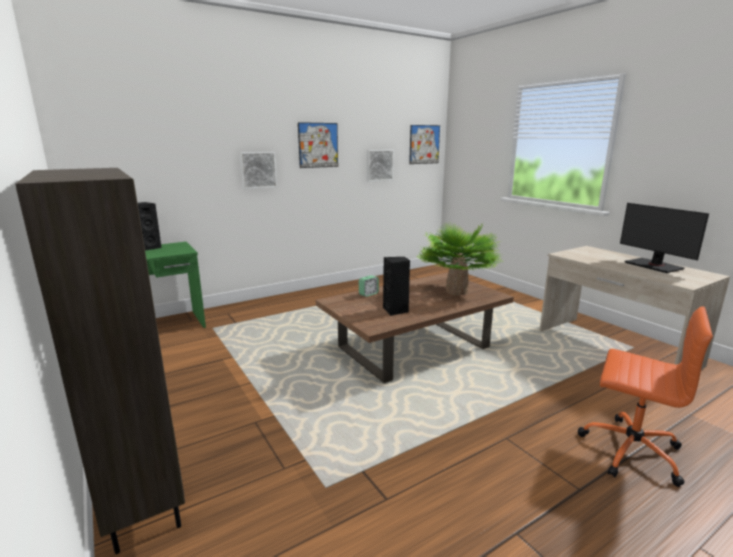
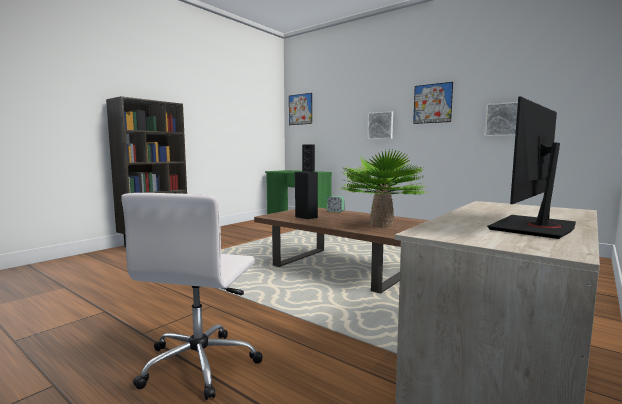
camera: 70 degrees right, 10 degrees down
picture [409,125,440,164] -> picture moved to [289,93,312,125]
orange office chair [578,307,713,487] -> white office chair [121,193,263,400]

